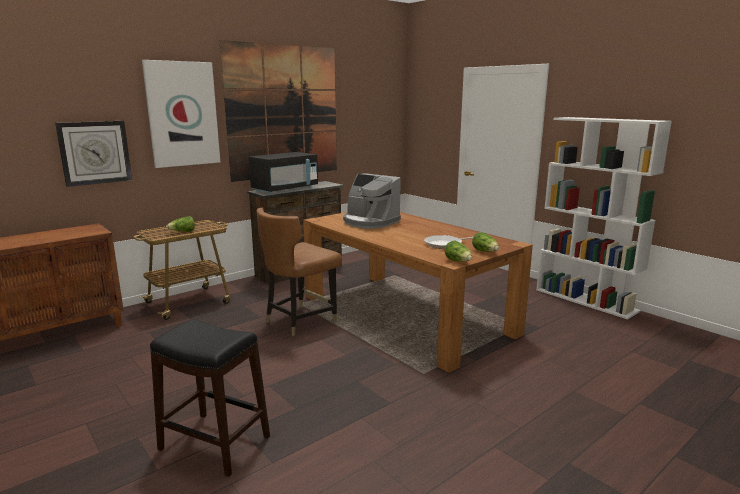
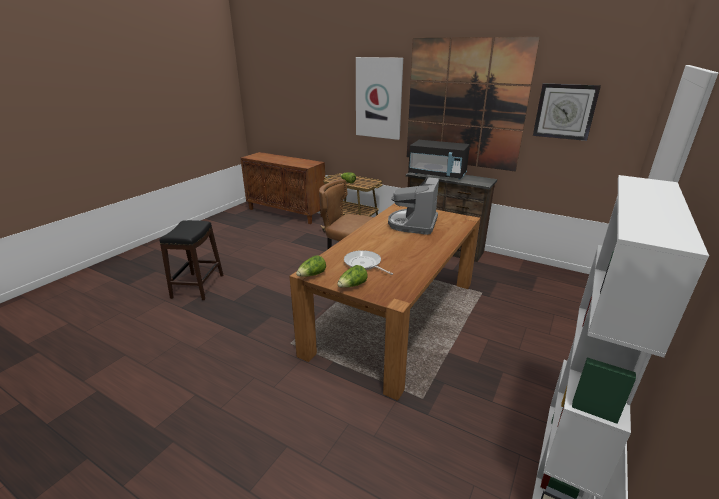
camera: 70 degrees right, 10 degrees up
wall clock [55,121,132,187] -> wall clock moved to [533,83,601,141]

